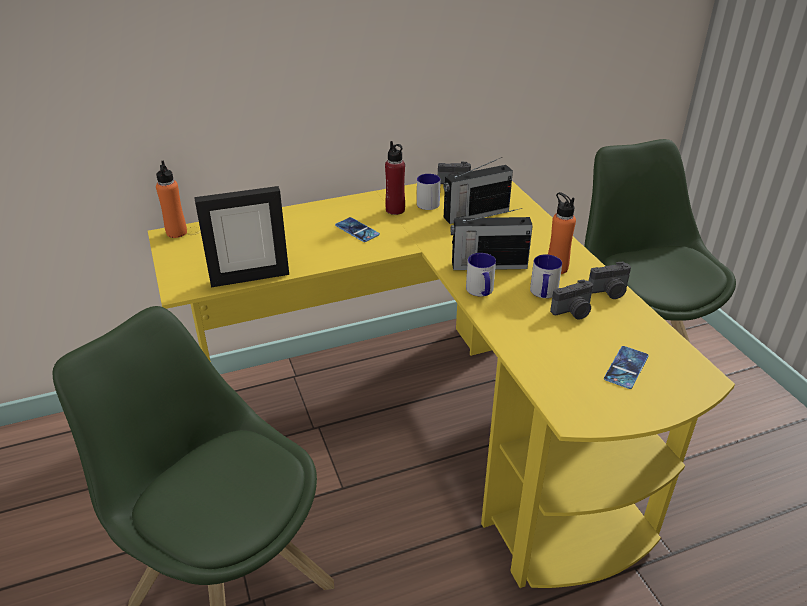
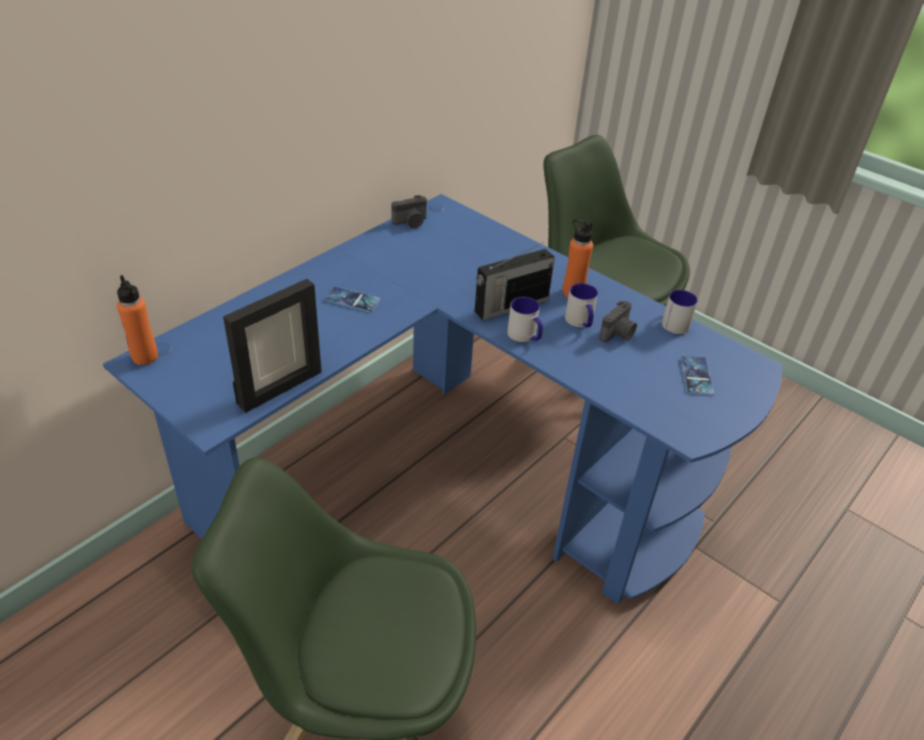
camera: 30 degrees left, 5 degrees up
yellow desk [148,181,735,588] -> blue desk [103,194,782,604]
red bottle [385,141,405,215] -> none
mug [417,174,441,210] -> mug moved to [662,290,698,334]
radio [443,157,513,224] -> none
camera [589,262,631,299] -> none

